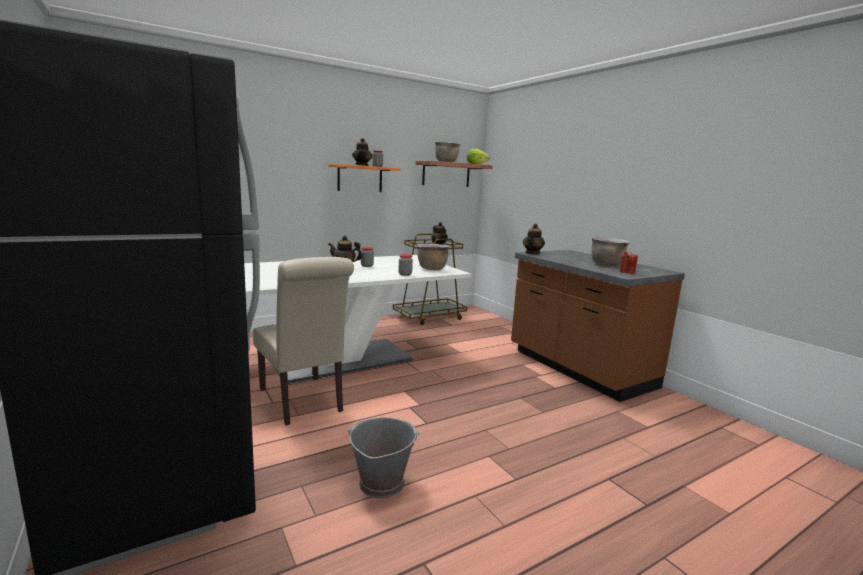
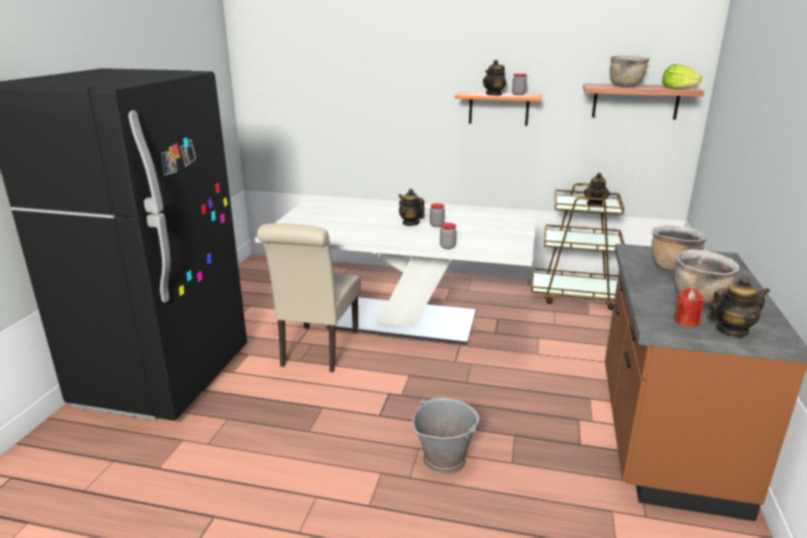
camera: 45 degrees right, 10 degrees up
grey bucket [347,417,420,498] -> grey bucket moved to [413,398,479,475]
brown cooking pot [417,244,450,270] -> brown cooking pot moved to [651,225,707,272]
teapot [523,223,545,254] -> teapot moved to [707,276,770,337]

